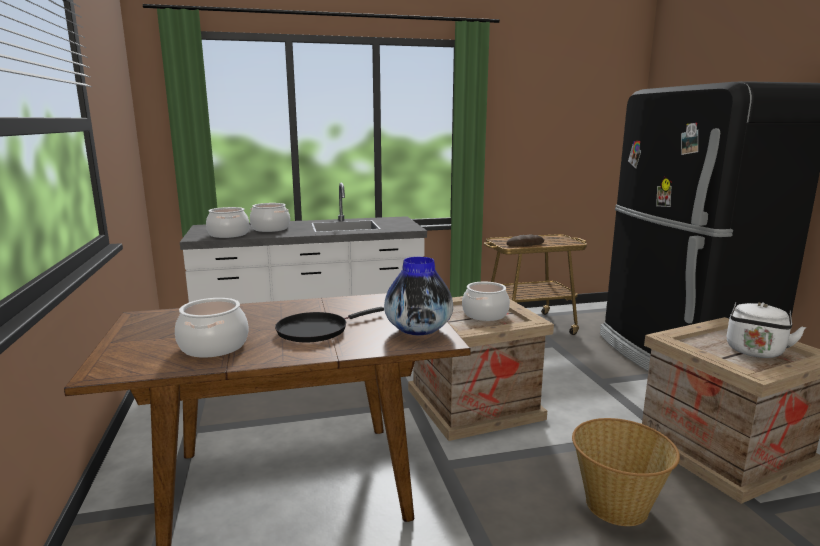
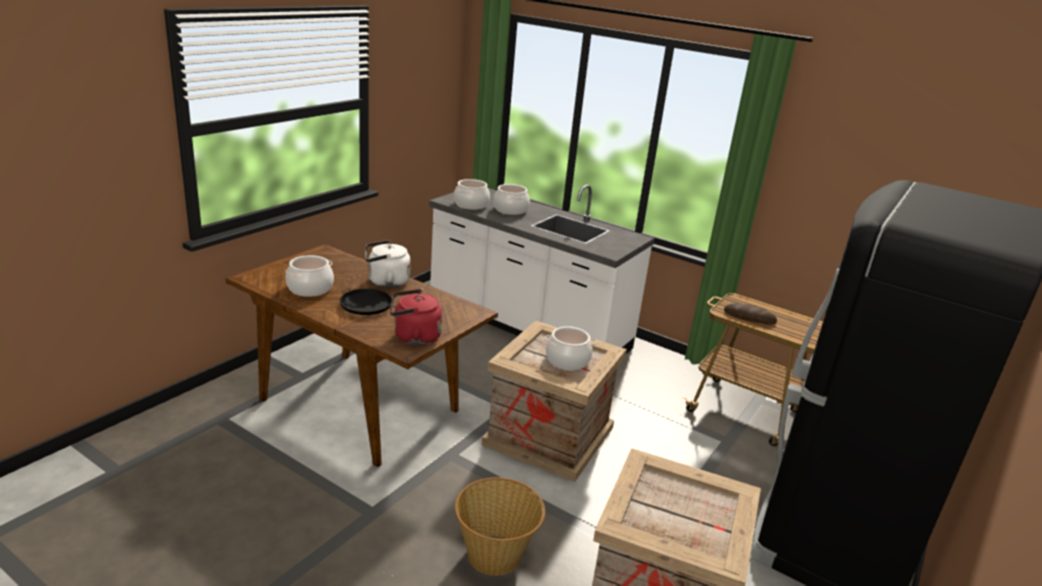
camera: 45 degrees right, 10 degrees up
vase [384,257,453,335] -> red kettle [390,289,443,345]
white kettle [727,302,806,358] -> white kettle moved to [365,240,411,288]

